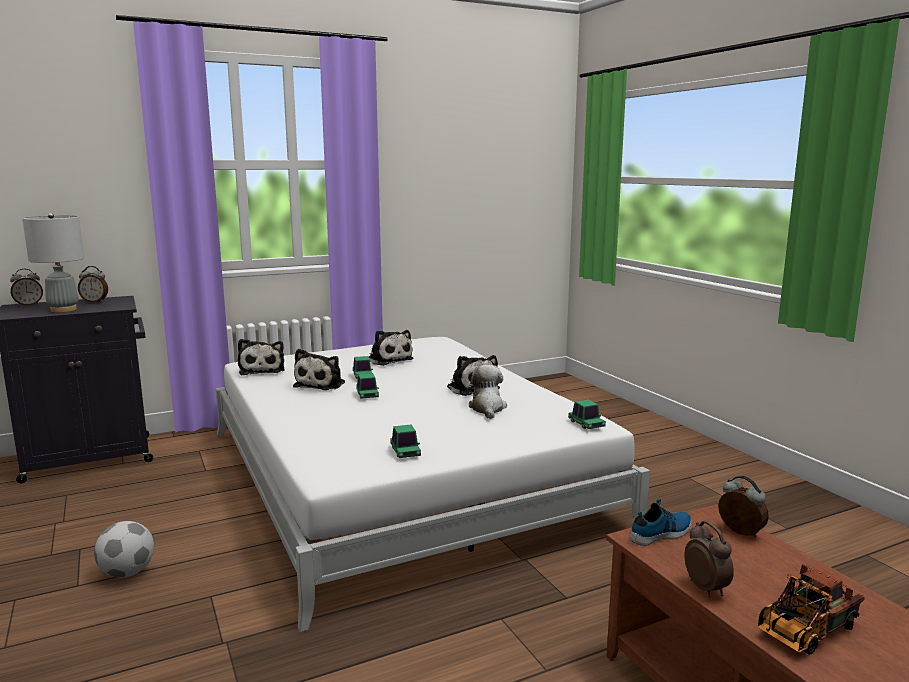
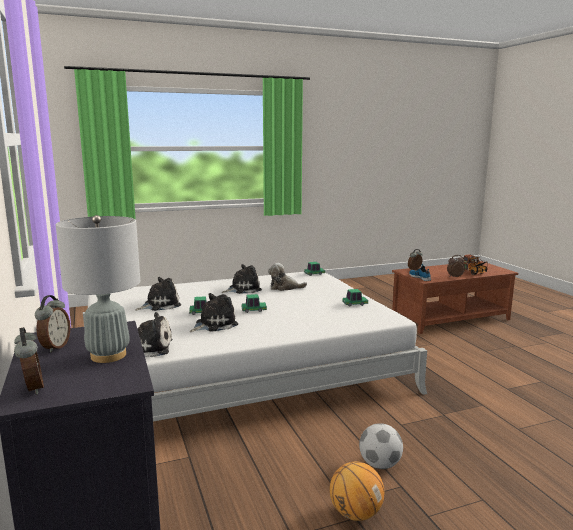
camera: 85 degrees left, 0 degrees up
plush toy [293,349,345,390] -> plush toy turned 60 degrees counterclockwise [190,293,238,332]
none -> basketball [330,462,384,521]

